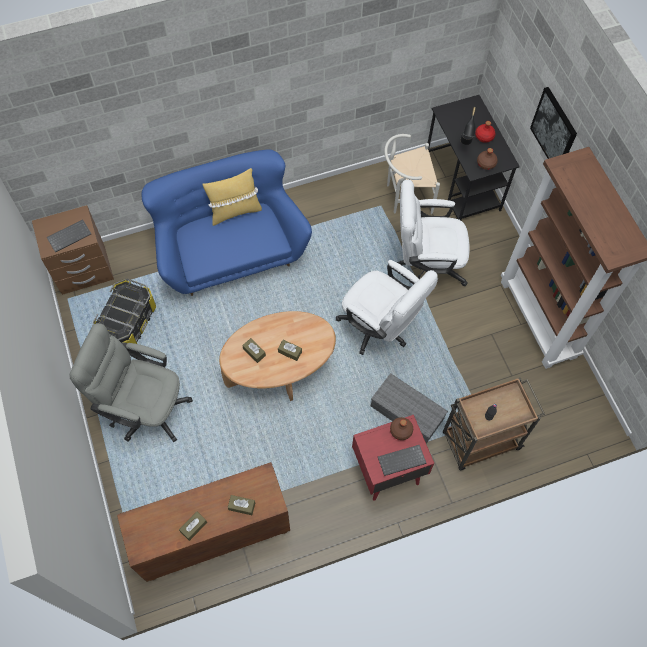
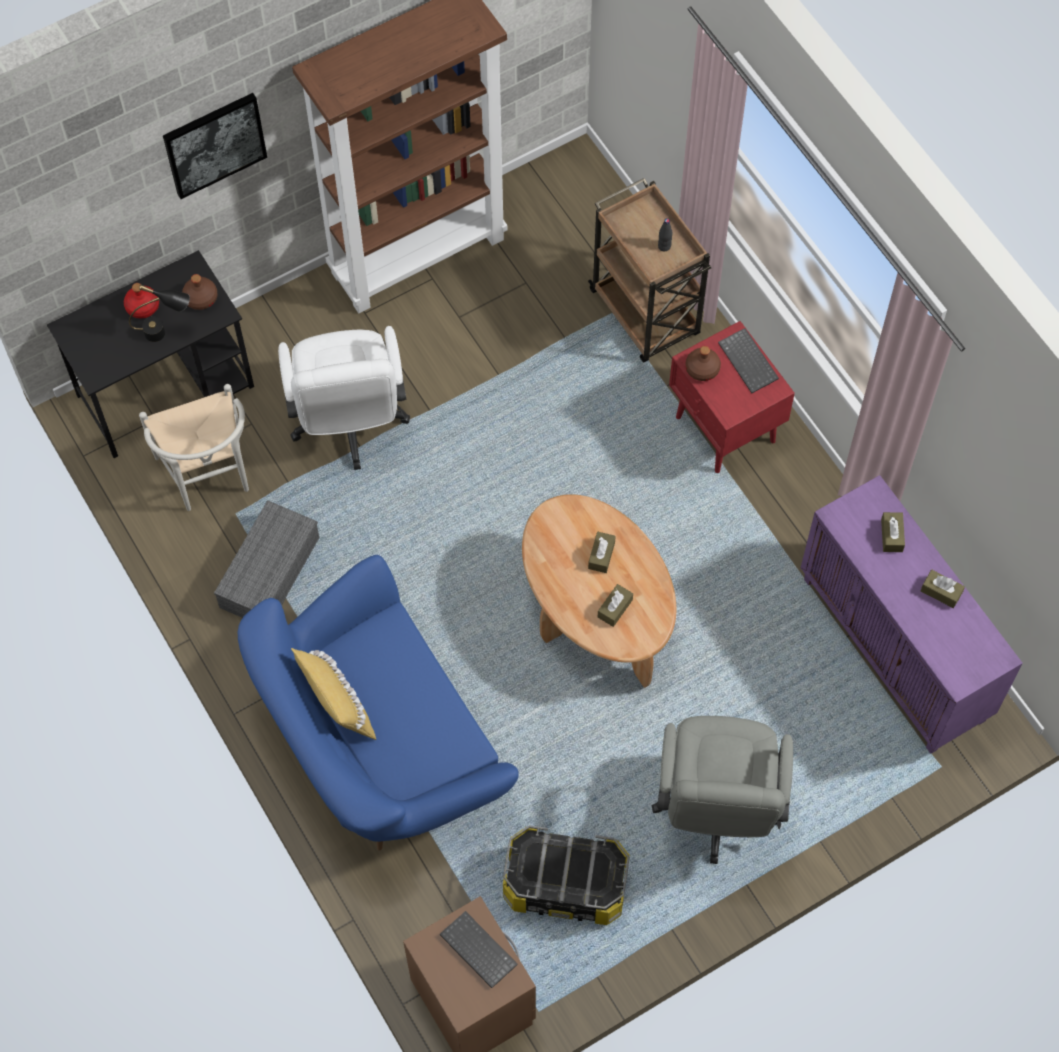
camera: 100 degrees left, 0 degrees up
brown cabinet [117,462,290,582] -> purple cabinet [801,475,1023,754]
white office chair [336,260,438,355] -> none
grey storage box [371,373,448,444] -> grey storage box moved to [214,500,320,618]

